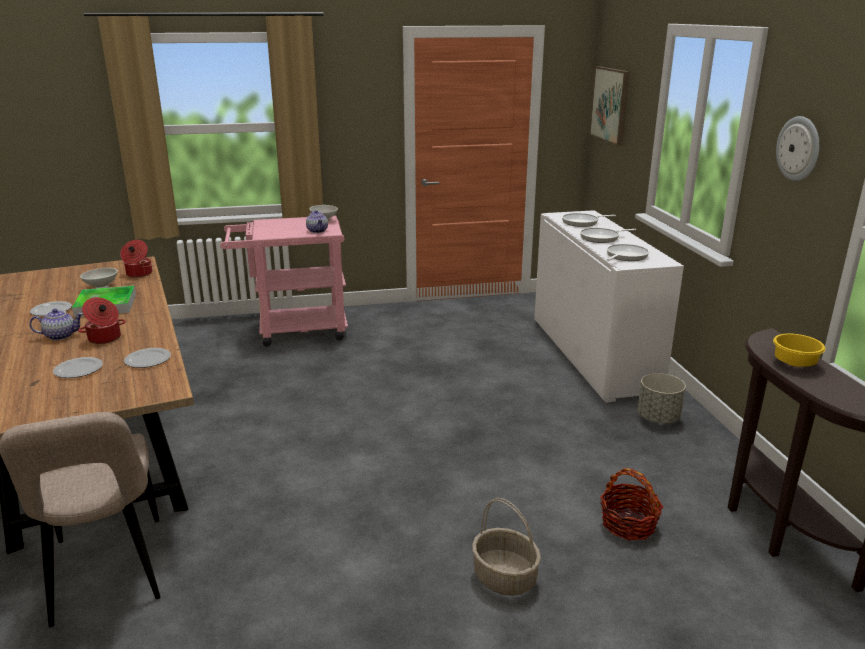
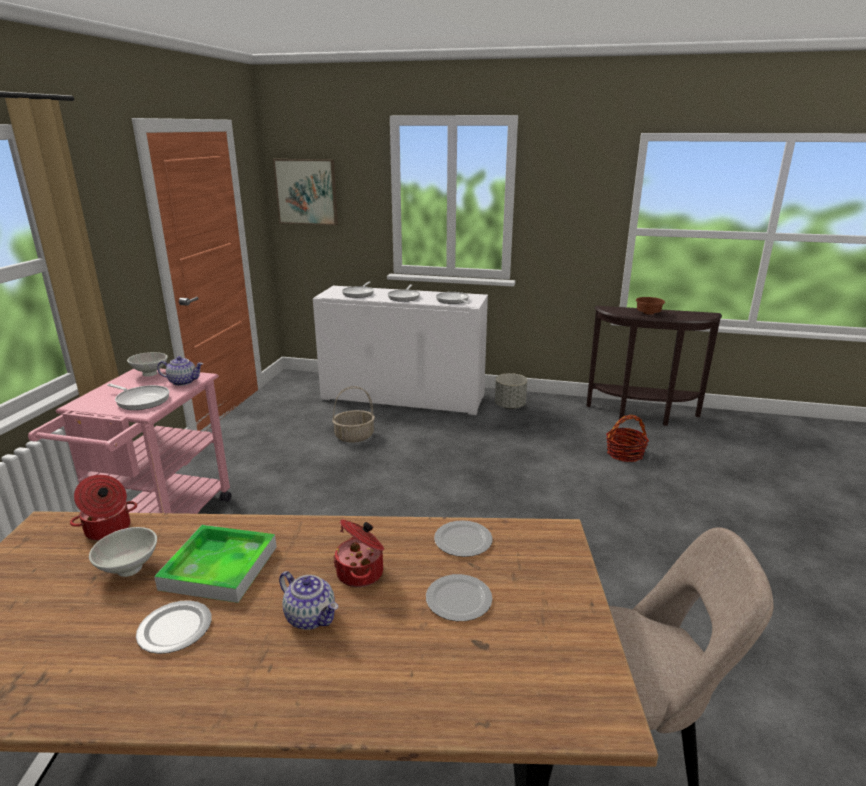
camera: 65 degrees left, 0 degrees up
teapot [29,309,83,340] -> teapot turned 120 degrees clockwise [279,571,338,630]
basket [472,498,541,596] -> basket moved to [332,386,375,443]
yellow bowl [773,334,825,367] -> brown bowl [636,297,665,315]
wall clock [776,116,820,181] -> none
none -> frying pan [107,383,169,410]

